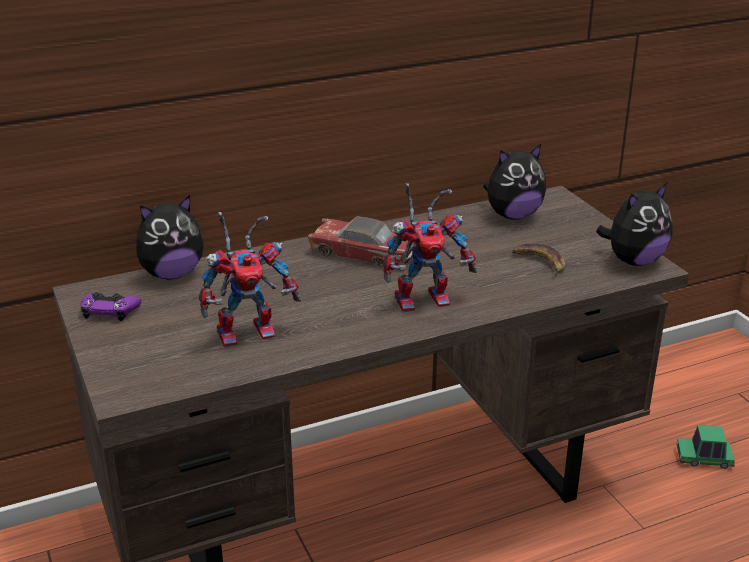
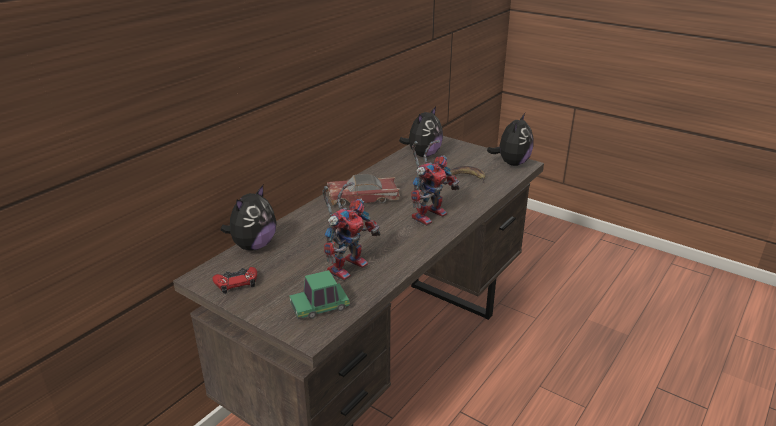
camera: 30 degrees left, 0 degrees up
purple game controller [80,292,141,321] -> red game controller [213,267,257,294]
toy car [677,425,735,469] -> toy car moved to [289,270,351,319]

